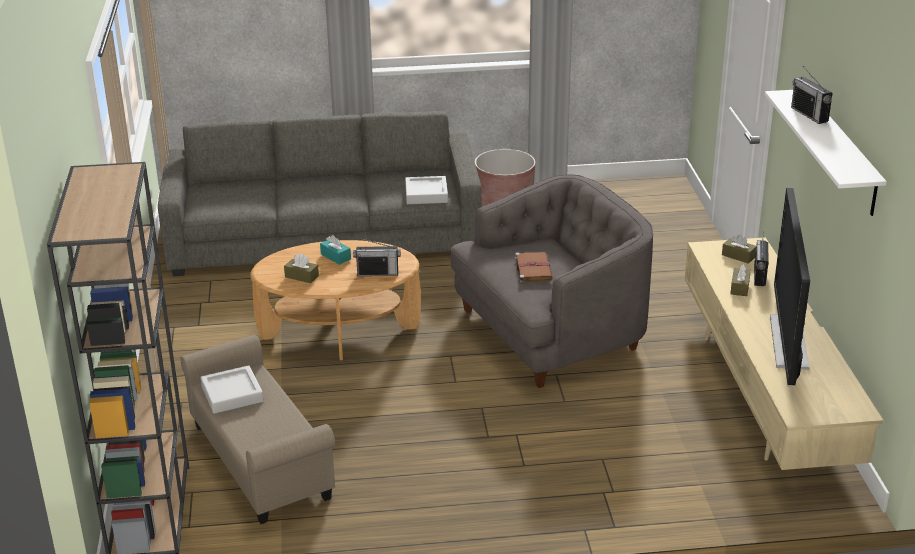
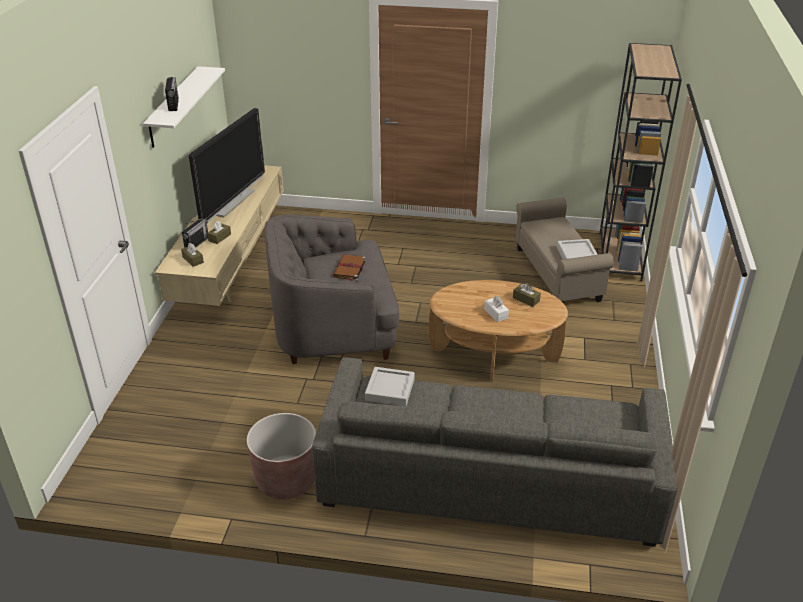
camera: 165 degrees left, 5 degrees up
turquoise tissue box [320,235,351,265] -> white tissue box [484,296,509,322]
radio [353,238,401,276] -> none

